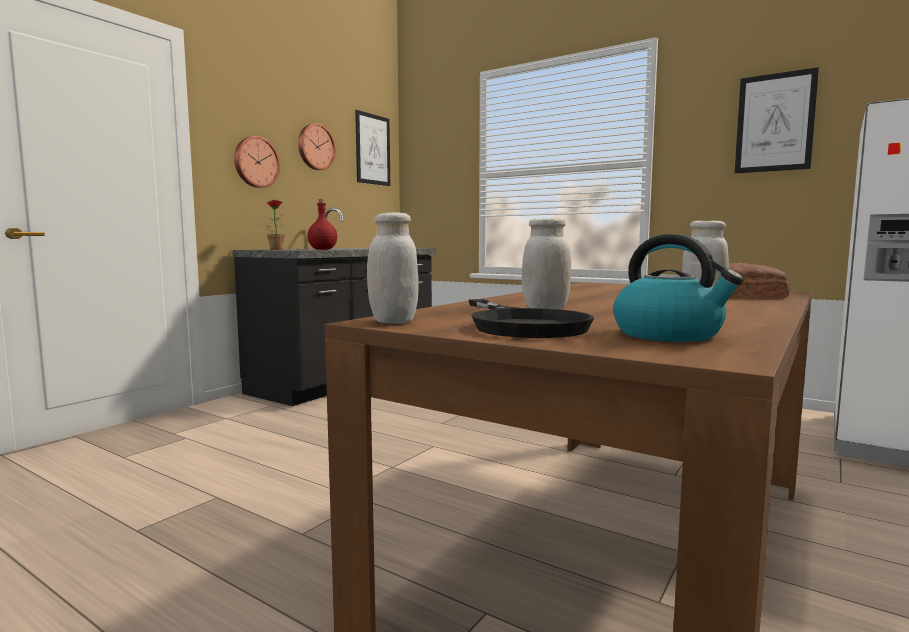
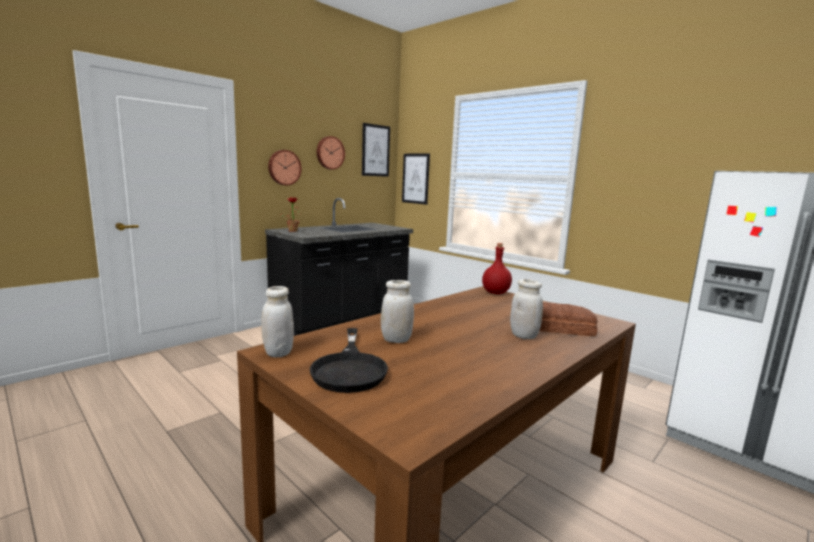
camera: 10 degrees right, 5 degrees up
red bottle [308,199,337,250] -> red bottle moved to [482,243,512,294]
kettle [613,234,744,342] -> none
picture [735,67,819,173] -> picture moved to [402,154,430,205]

